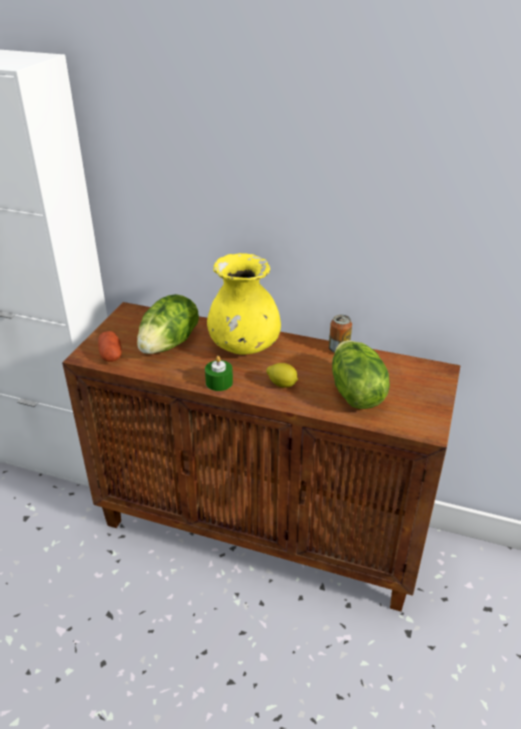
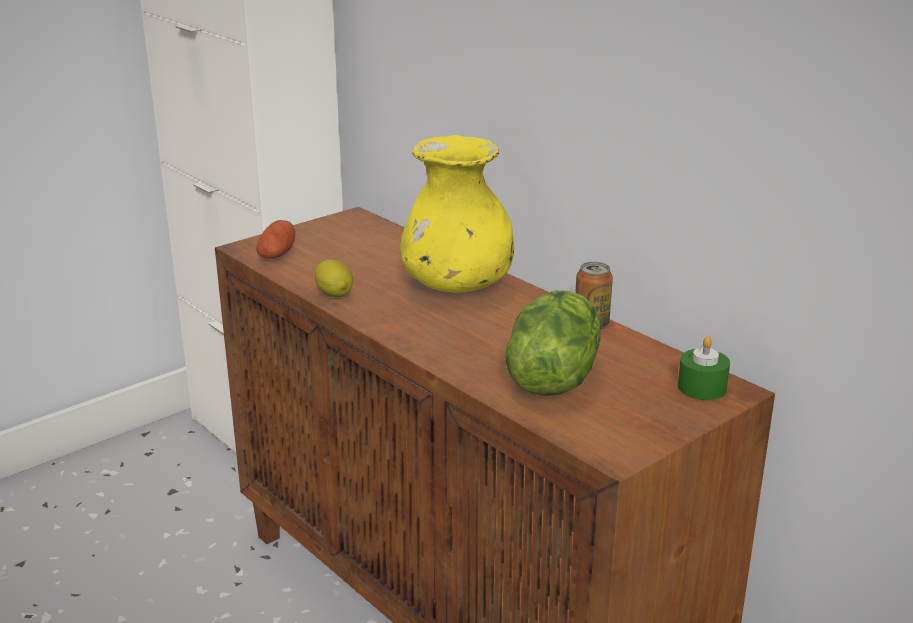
camera: 30 degrees right, 10 degrees down
lettuce [137,294,199,354] -> none
green candle [205,356,233,391] -> green candle moved to [678,336,730,400]
lemon [267,363,298,388] -> lemon moved to [315,259,353,297]

